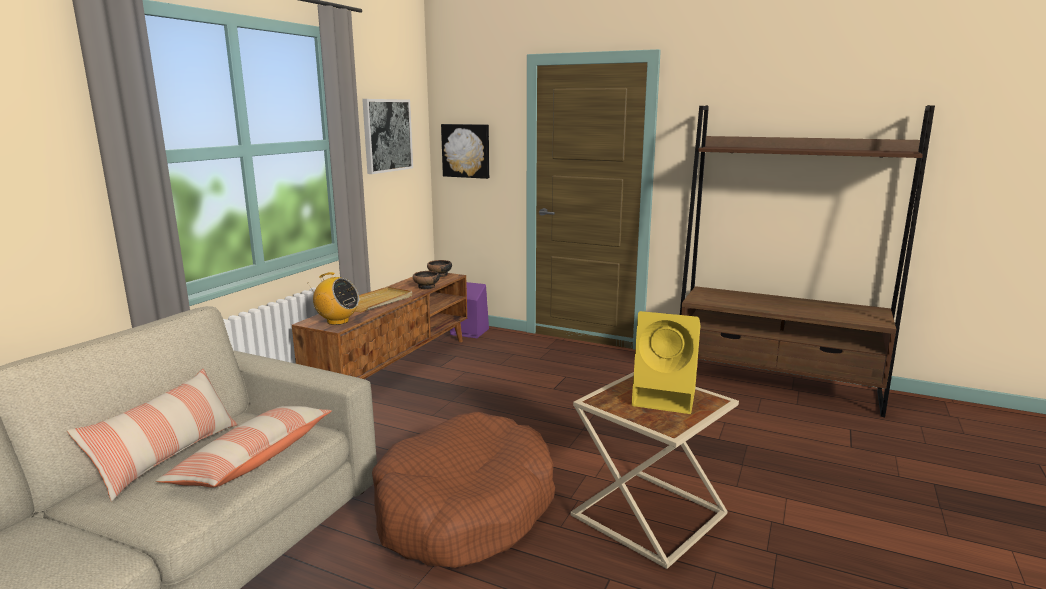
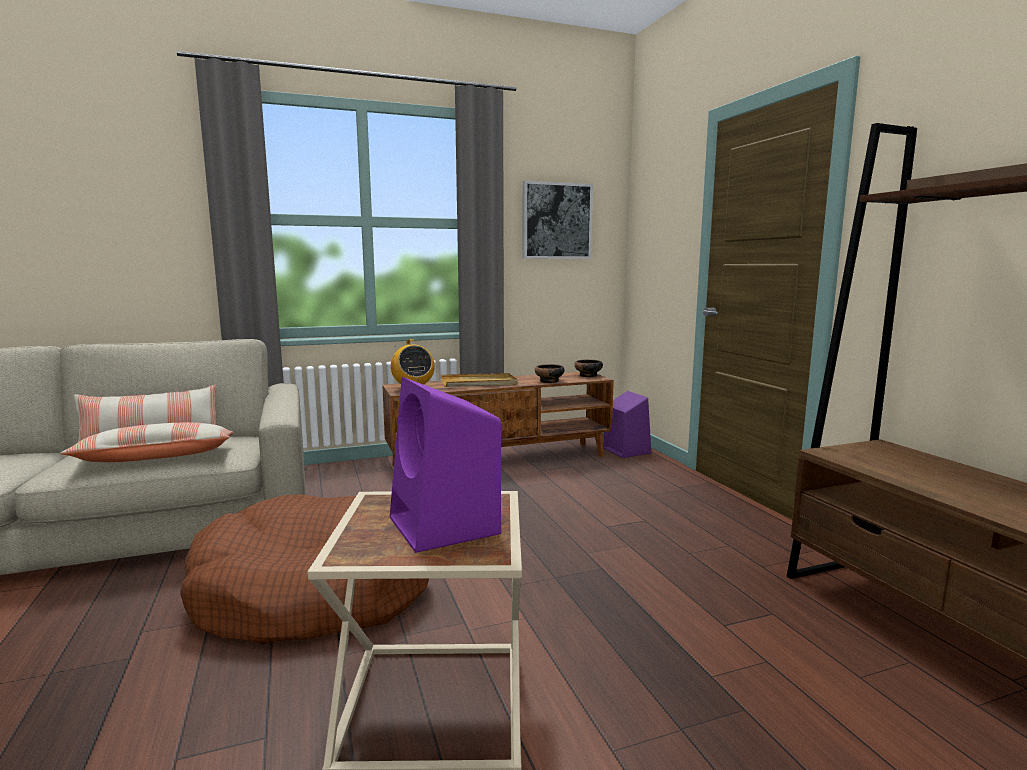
camera: 45 degrees right, 5 degrees down
picture [441,124,489,179] -> none
yellow speaker [632,311,701,414] -> purple speaker [390,377,501,553]

